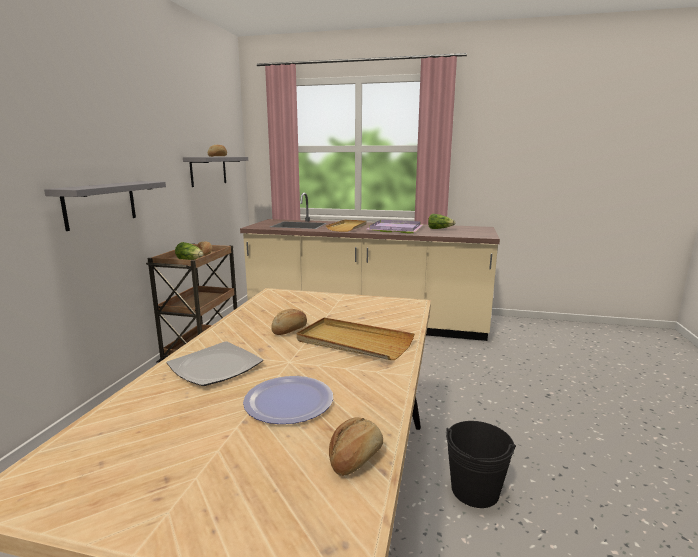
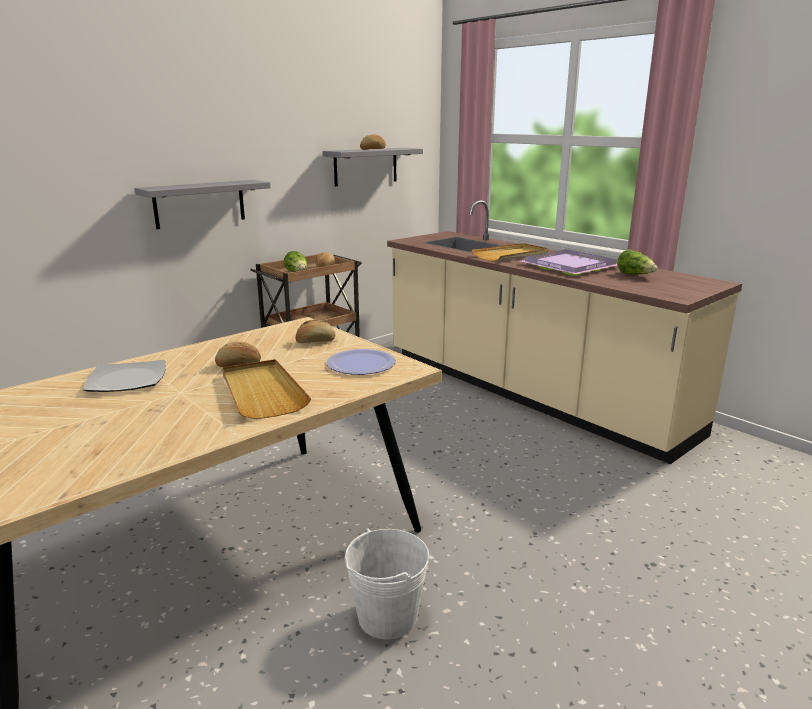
camera: 35 degrees right, 5 degrees up
plate [243,376,333,424] -> plate moved to [326,349,396,375]
bread [329,417,383,476] -> bread moved to [295,320,335,343]
black bucket [446,421,516,508] -> white bucket [345,528,429,640]

